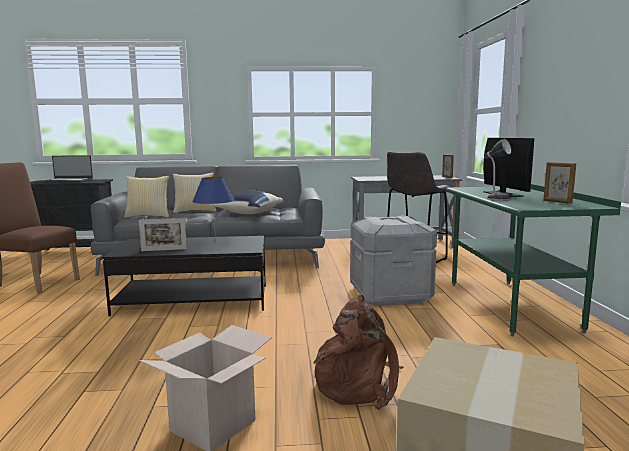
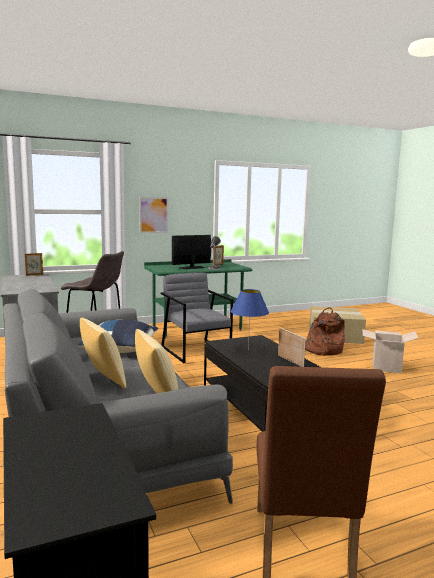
camera: 110 degrees left, 0 degrees up
laptop [41,155,93,183] -> none
grey storage box [350,215,437,306] -> grey armchair [161,272,233,363]
none -> picture [139,197,168,233]

